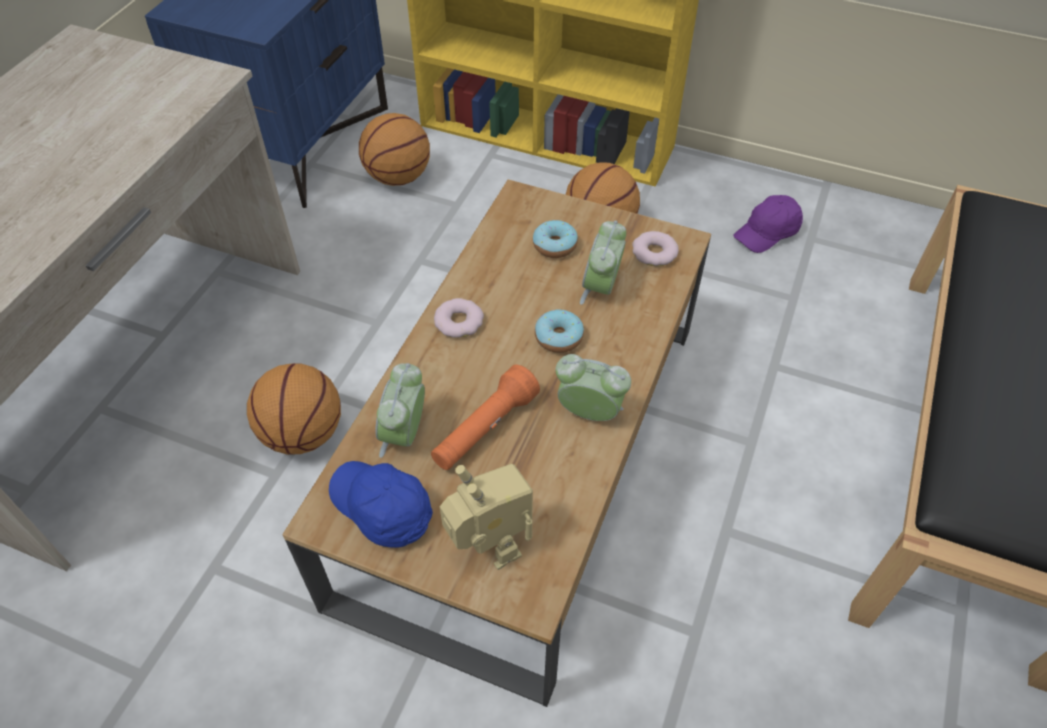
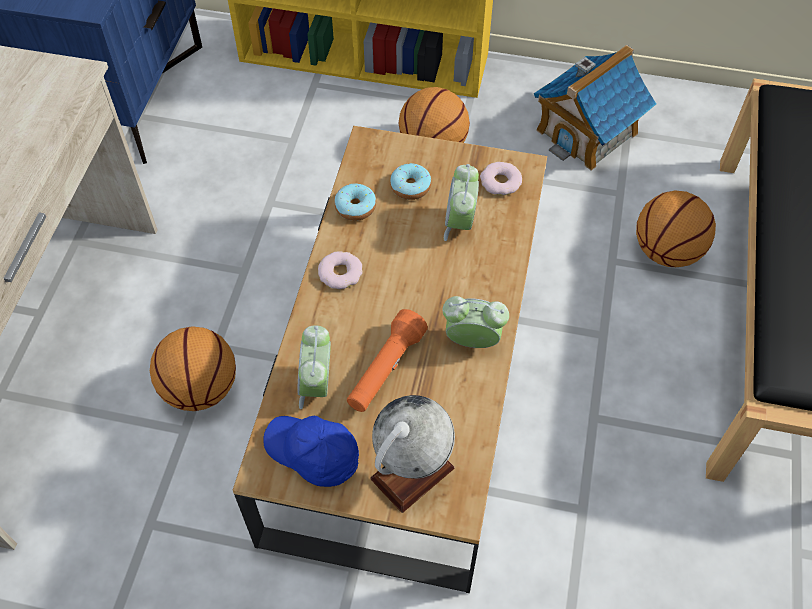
camera: 10 degrees left, 5 degrees up
basketball [359,113,430,186] -> basketball moved to [636,191,716,267]
toy robot [439,464,533,570] -> globe [370,395,455,513]
donut [535,309,584,353] -> donut moved to [334,183,376,221]
purple cap [733,195,803,253] -> toy house [534,45,657,171]

